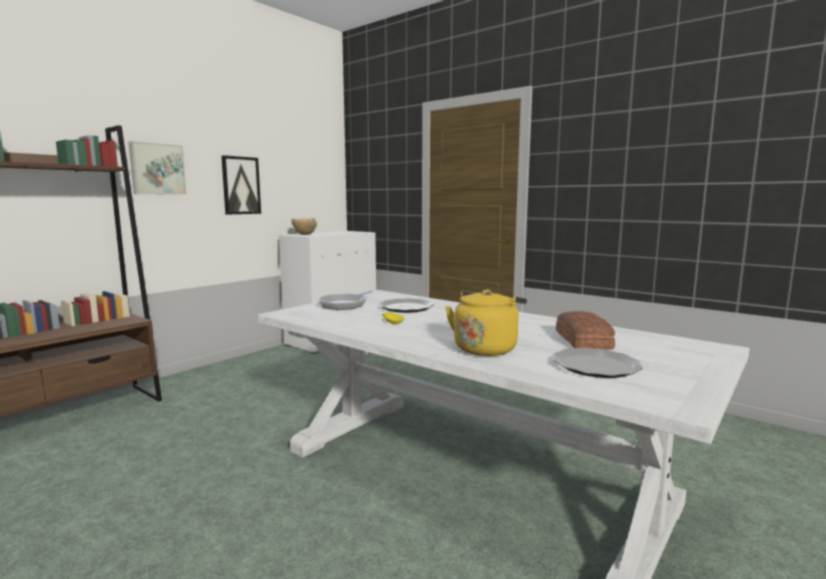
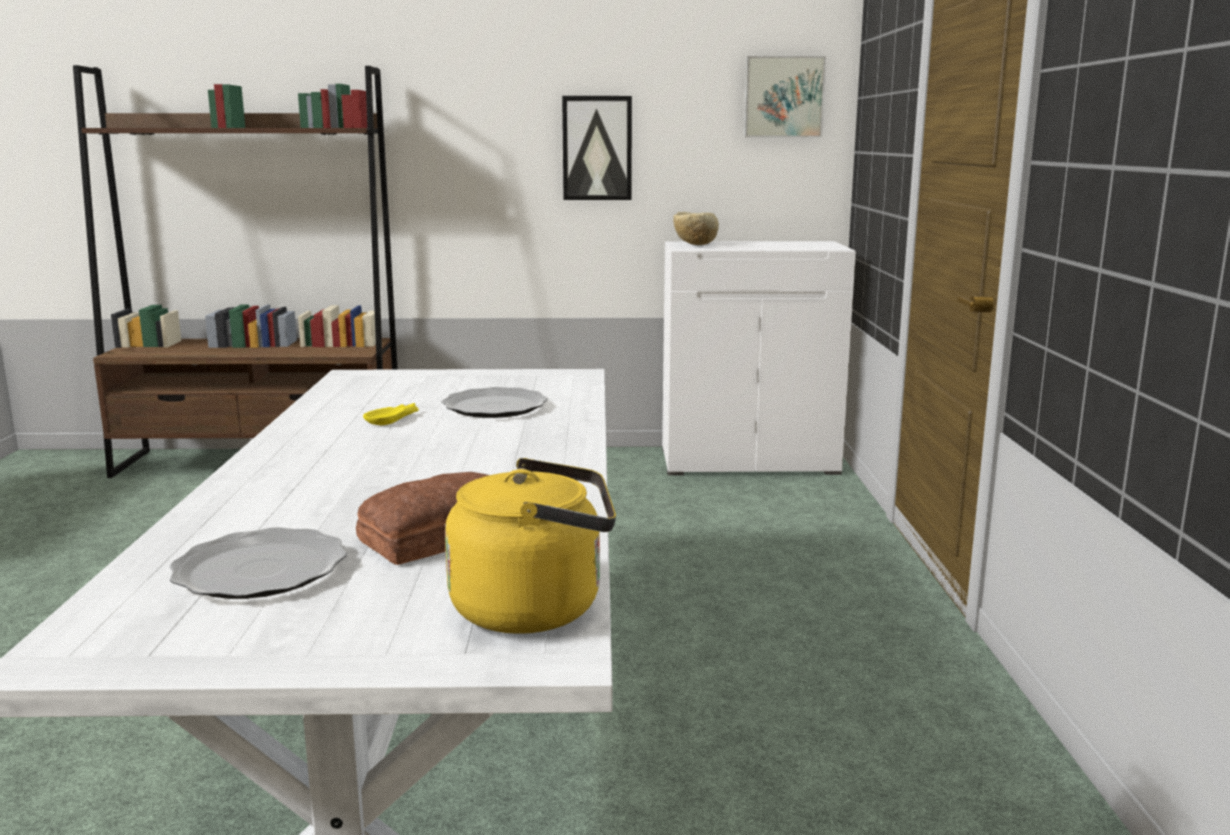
camera: 50 degrees right, 5 degrees up
picture [129,141,187,195] -> picture moved to [743,56,826,137]
frying pan [319,290,373,310] -> none
yellow kettle [445,289,527,356] -> yellow kettle moved to [445,458,616,634]

